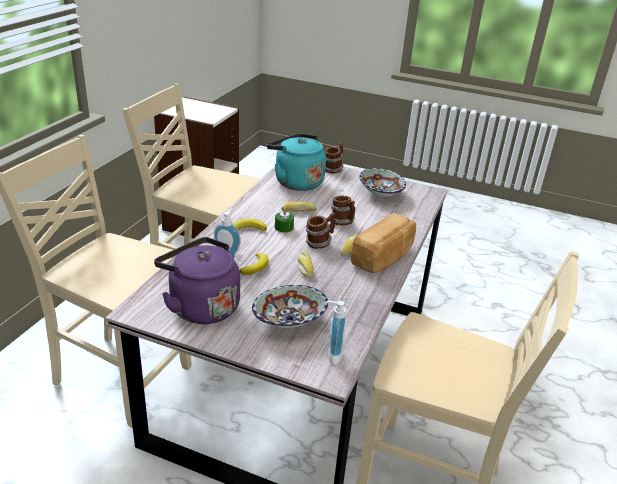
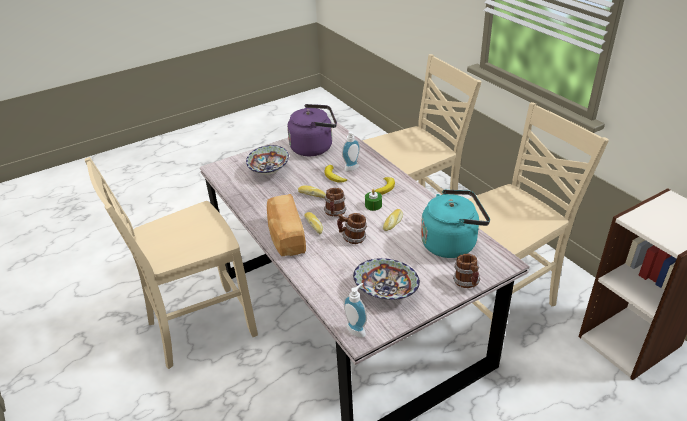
camera: 130 degrees right, 5 degrees up
soap dispenser [326,301,346,365] -> soap dispenser moved to [343,283,367,337]

